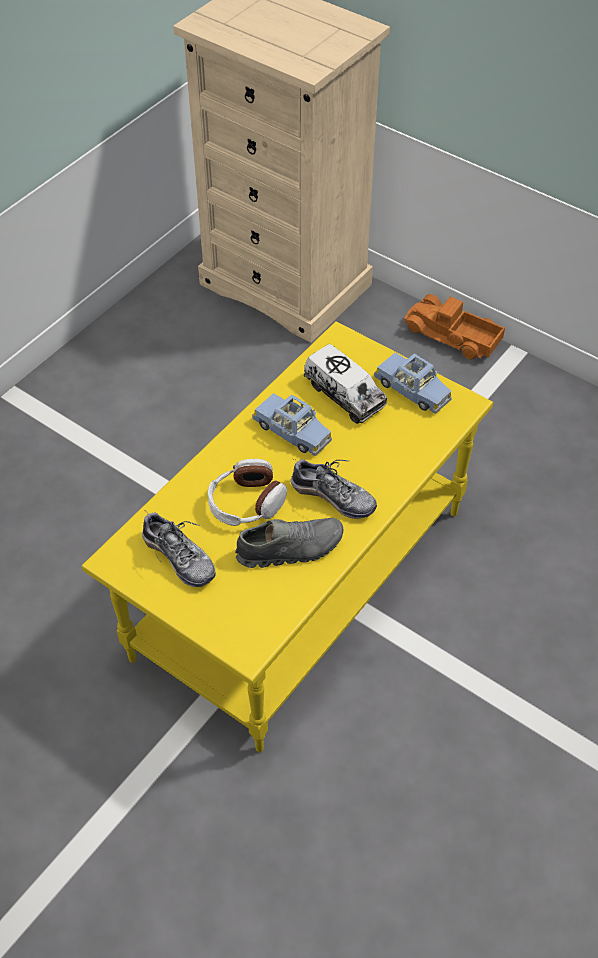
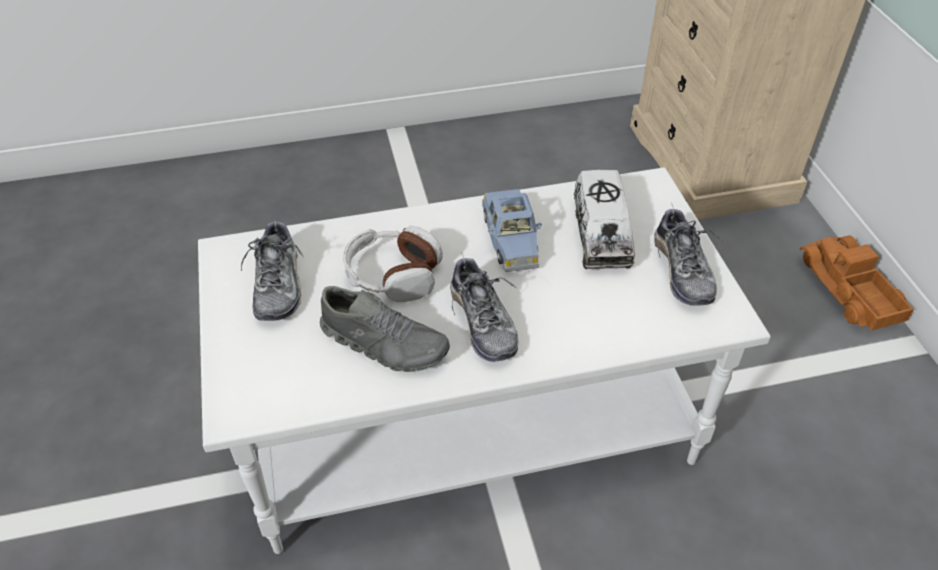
camera: 40 degrees right, 5 degrees down
yellow coffee table [82,321,493,752] -> white coffee table [198,167,771,554]
blue toy car [374,353,452,414] -> shoe [654,203,723,306]

